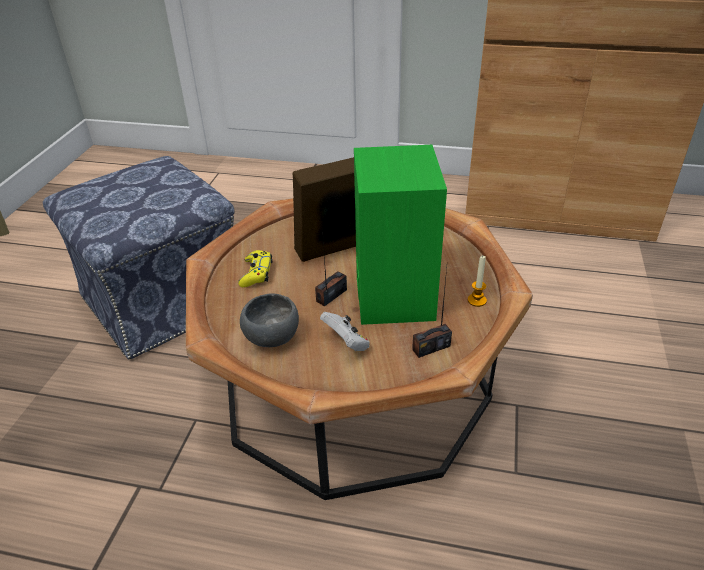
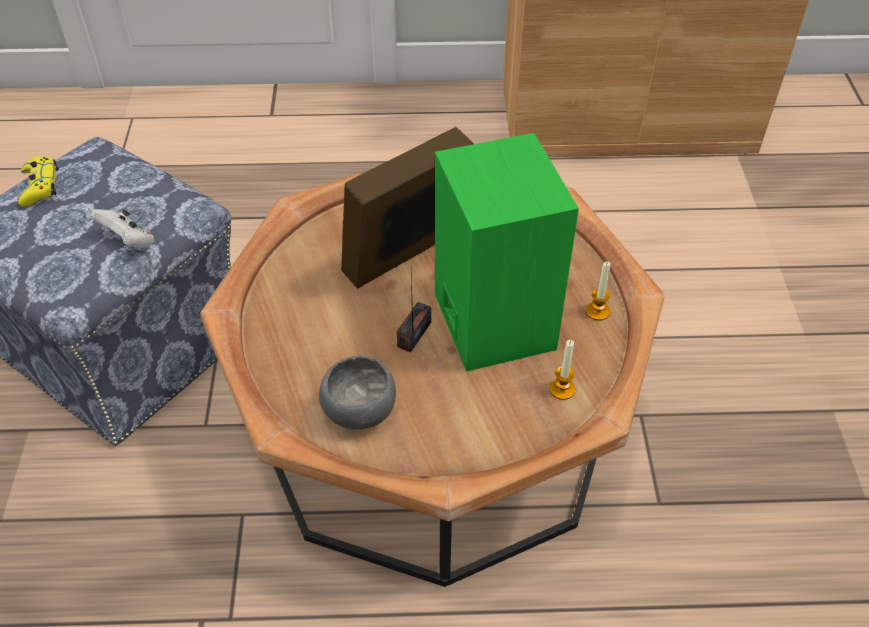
camera: 15 degrees left, 10 degrees up
yellow game controller [238,250,273,287] -> yellow game controller moved to [18,157,58,207]
white game controller [320,312,370,351] -> white game controller moved to [90,209,154,249]
radio [412,268,452,358] -> candle [549,340,575,400]

